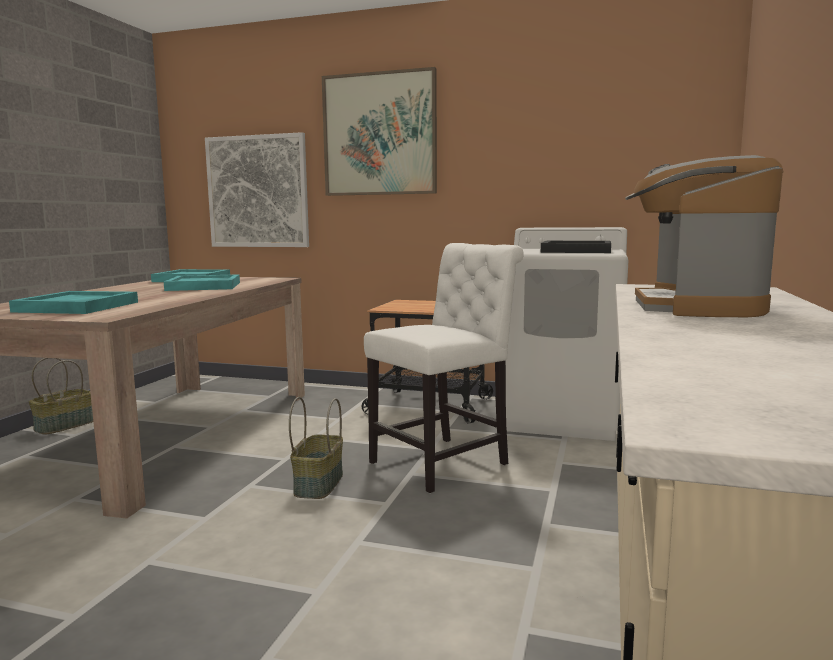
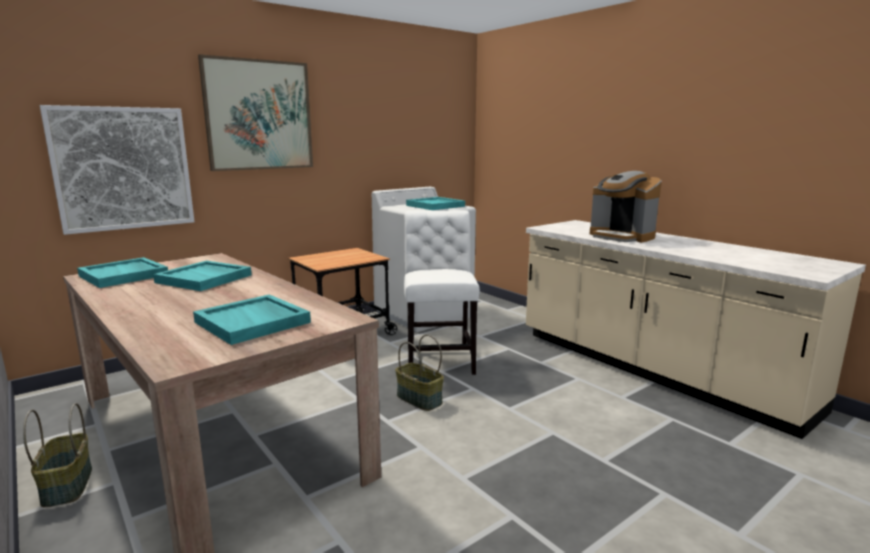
camera: 55 degrees left, 5 degrees up
black tray [541,241,611,253] -> turquoise tray [406,197,465,210]

